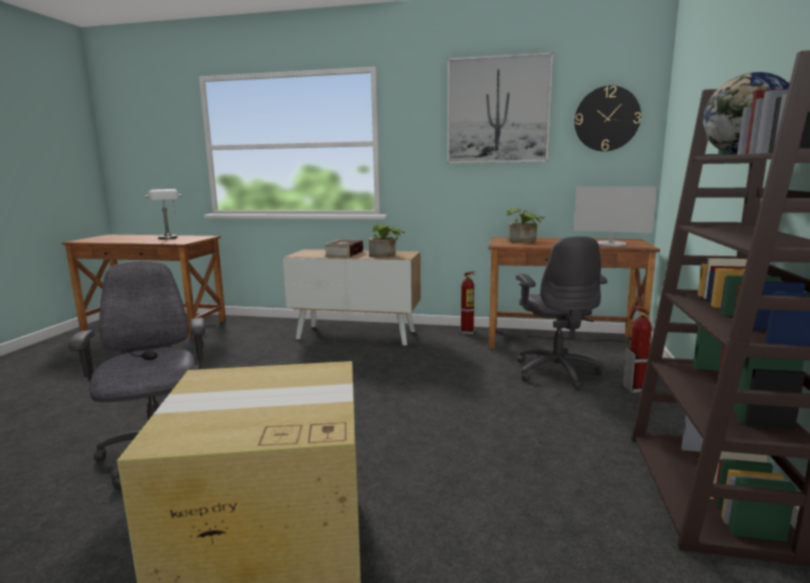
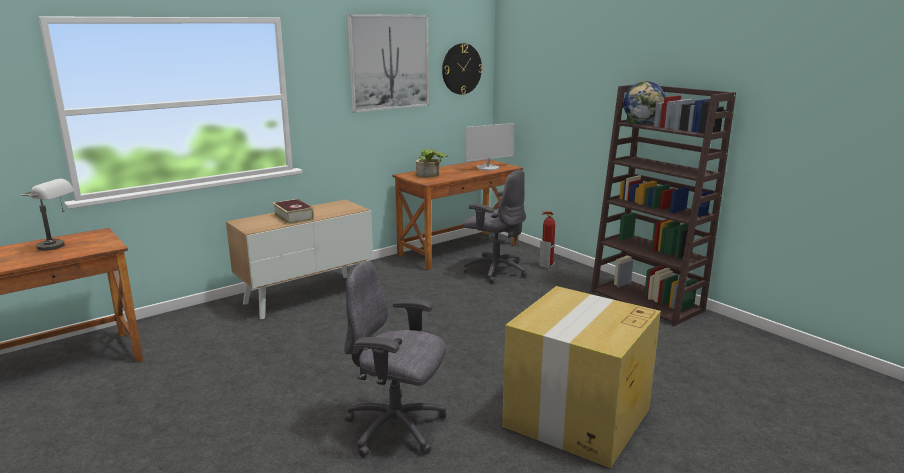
camera: 50 degrees left, 5 degrees up
potted plant [369,224,405,258] -> none
fire extinguisher [460,271,476,335] -> none

